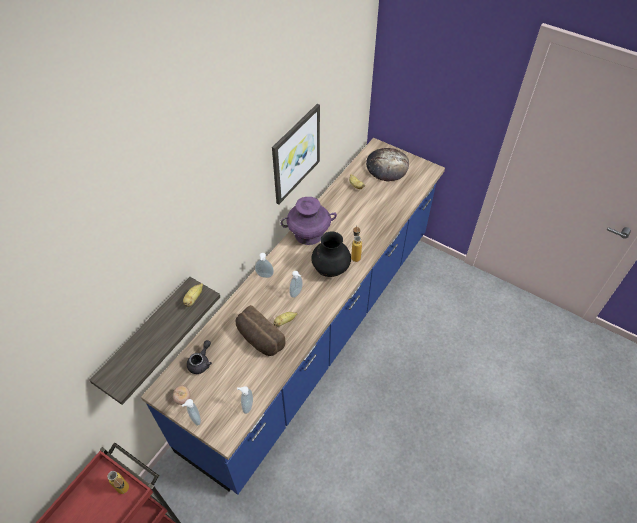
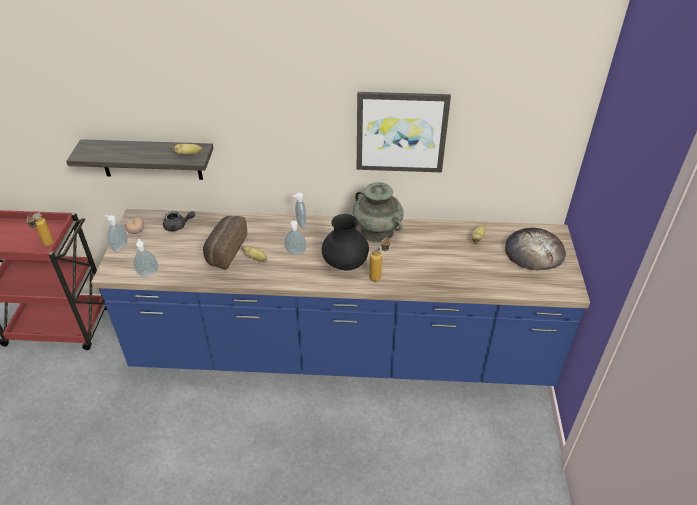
camera: 60 degrees right, 10 degrees down
purple vase [281,197,337,245] -> turquoise vase [353,182,403,243]

